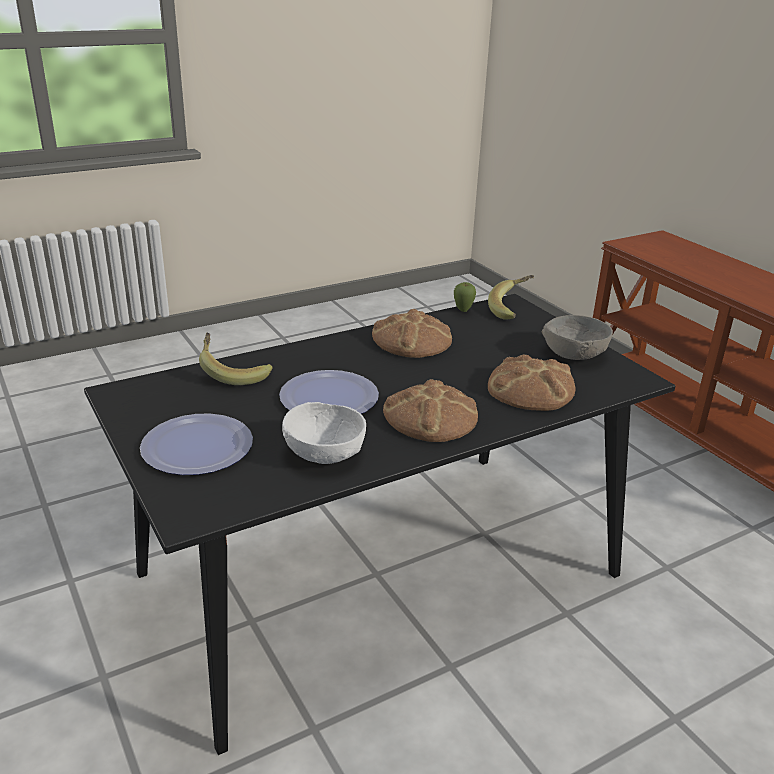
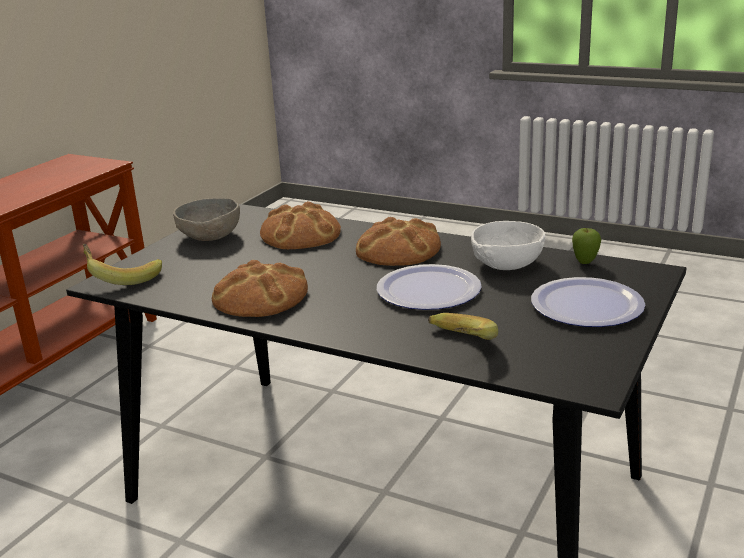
camera: 120 degrees left, 5 degrees down
apple [454,282,476,312] -> apple moved to [572,228,601,264]

